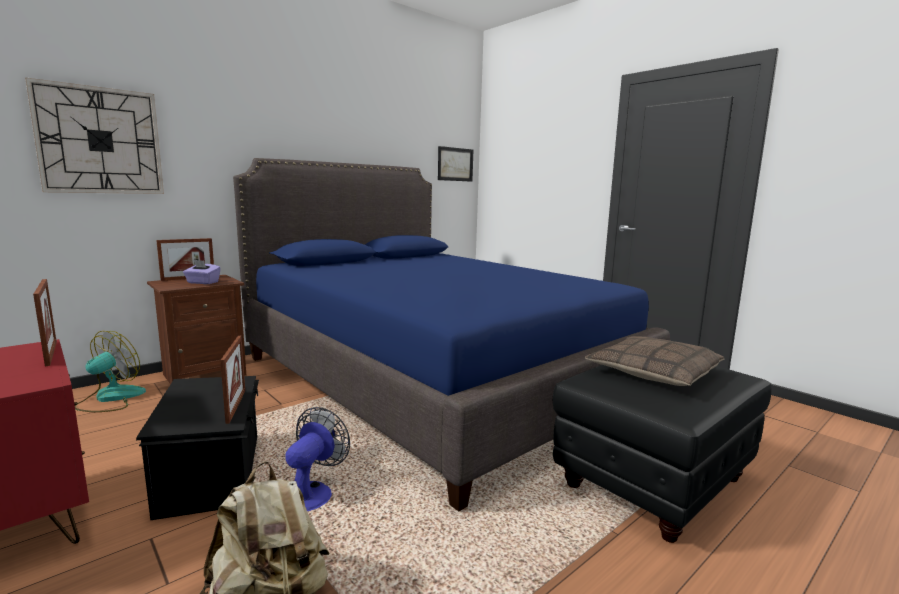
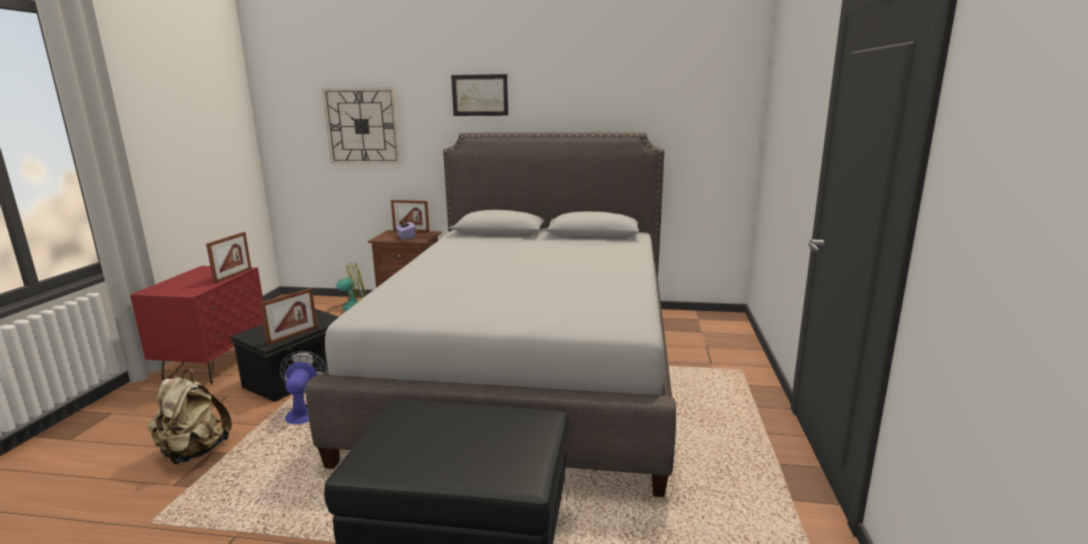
camera: 50 degrees right, 5 degrees up
blue bed [233,158,670,512] -> grey bed [306,132,676,497]
fan [285,407,350,511] -> fan turned 75 degrees counterclockwise [280,351,327,424]
picture [438,146,473,182] -> picture moved to [451,74,508,116]
pillow [585,336,724,386] -> none

